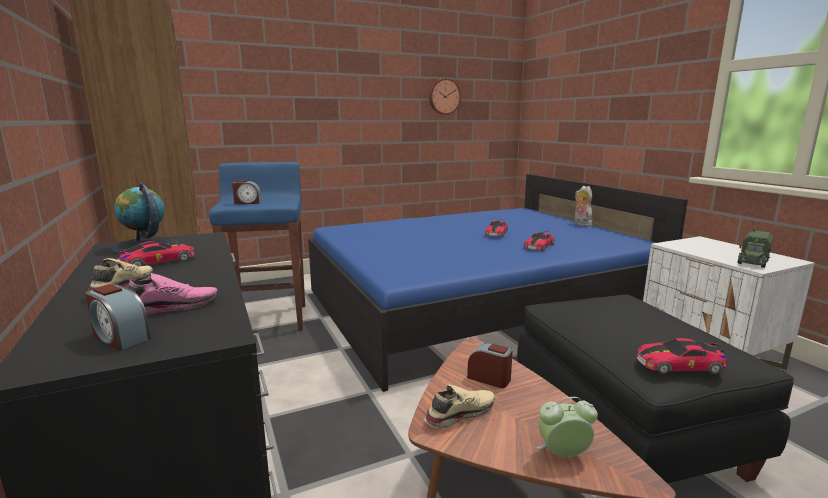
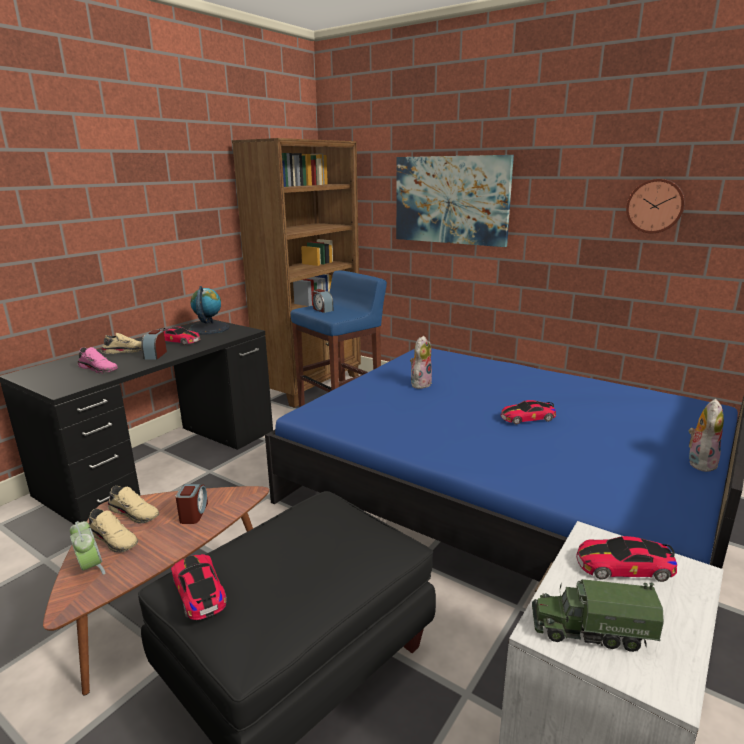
camera: 60 degrees right, 5 degrees up
alarm clock [85,284,151,351] -> alarm clock moved to [141,330,167,359]
toy car [524,231,554,251] -> toy car moved to [576,536,677,582]
none -> beige shoe [89,509,138,553]
none -> picture [396,155,514,247]
none -> plush toy [410,336,432,389]

